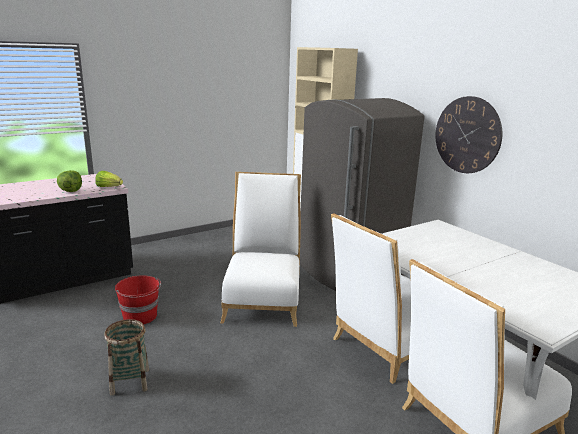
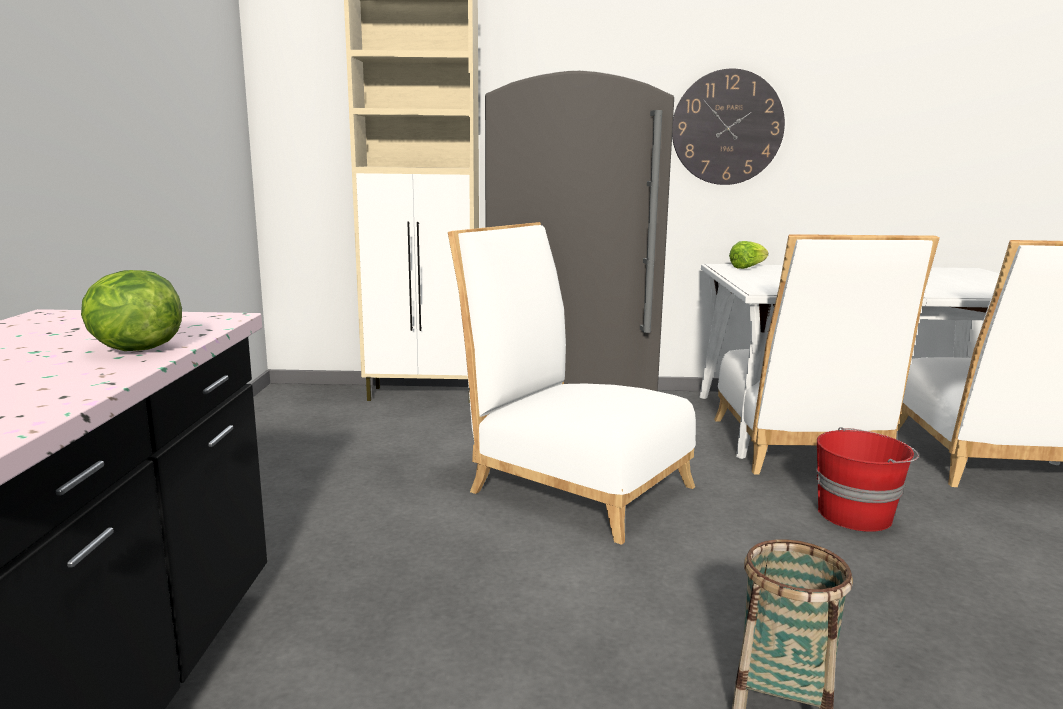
camera: 55 degrees left, 5 degrees down
lettuce [95,171,123,187] -> lettuce moved to [729,241,768,269]
red bucket [115,275,161,324] -> red bucket moved to [816,427,919,532]

